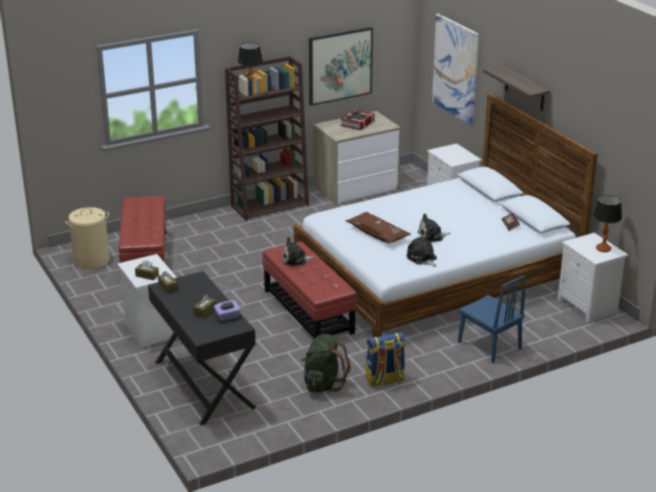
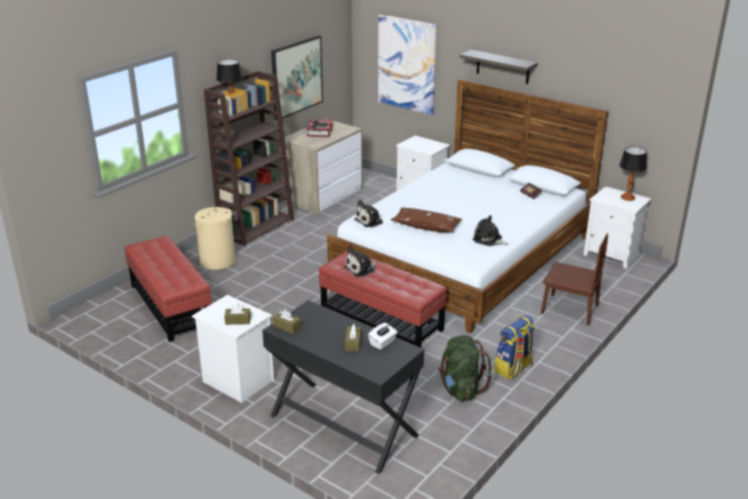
camera: 25 degrees left, 0 degrees up
beige laundry basket [65,207,110,269] -> beige laundry basket moved to [194,207,235,270]
purple tissue box [214,300,240,321] -> white tissue box [368,323,397,350]
plush toy [418,213,450,242] -> plush toy moved to [354,200,383,227]
blue chair [458,275,525,363] -> brown chair [541,234,608,325]

